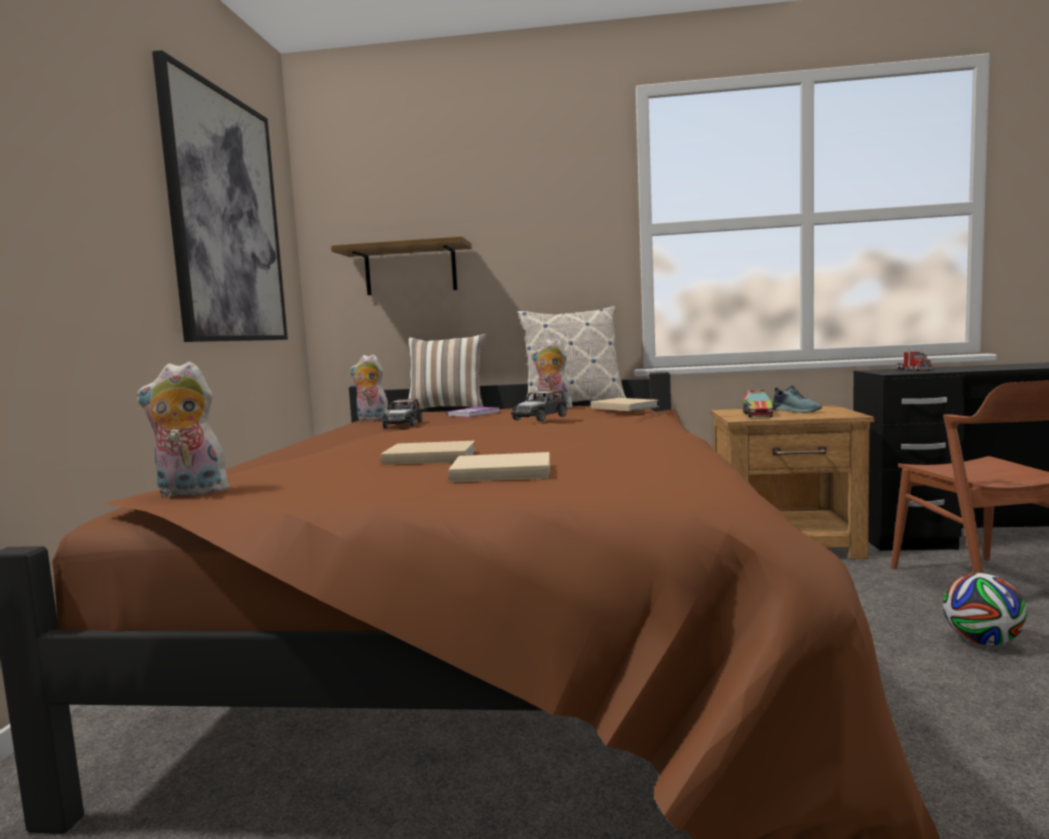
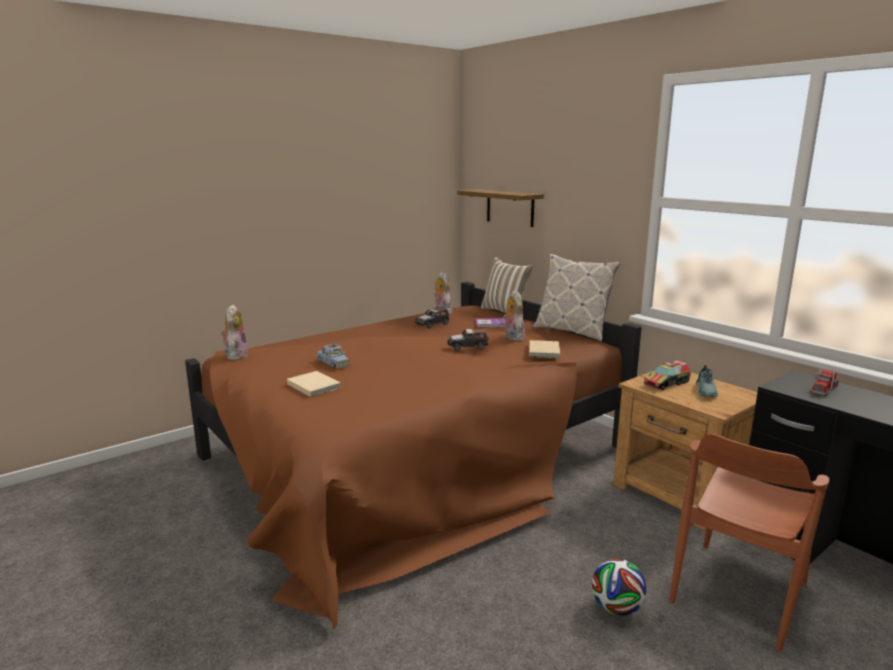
camera: 45 degrees right, 10 degrees up
plush toy [137,362,237,497] -> plush toy turned 45 degrees clockwise [221,304,248,360]
picture [152,50,288,342] -> none
beige book [380,441,476,465] -> blue toy car [316,344,350,368]

